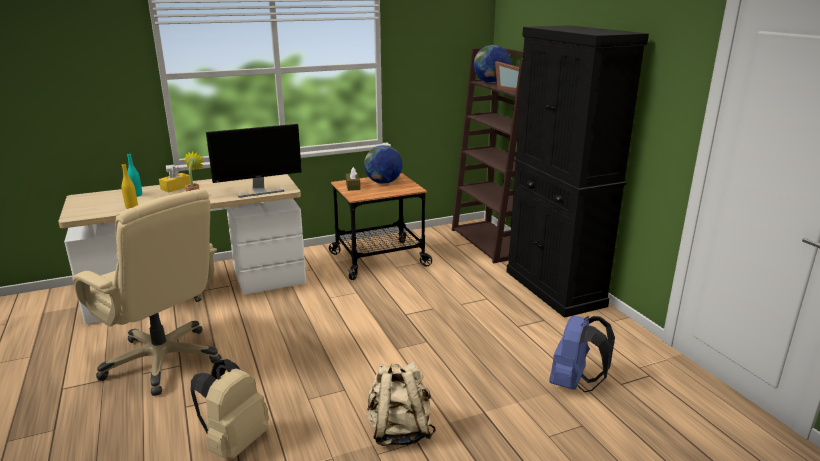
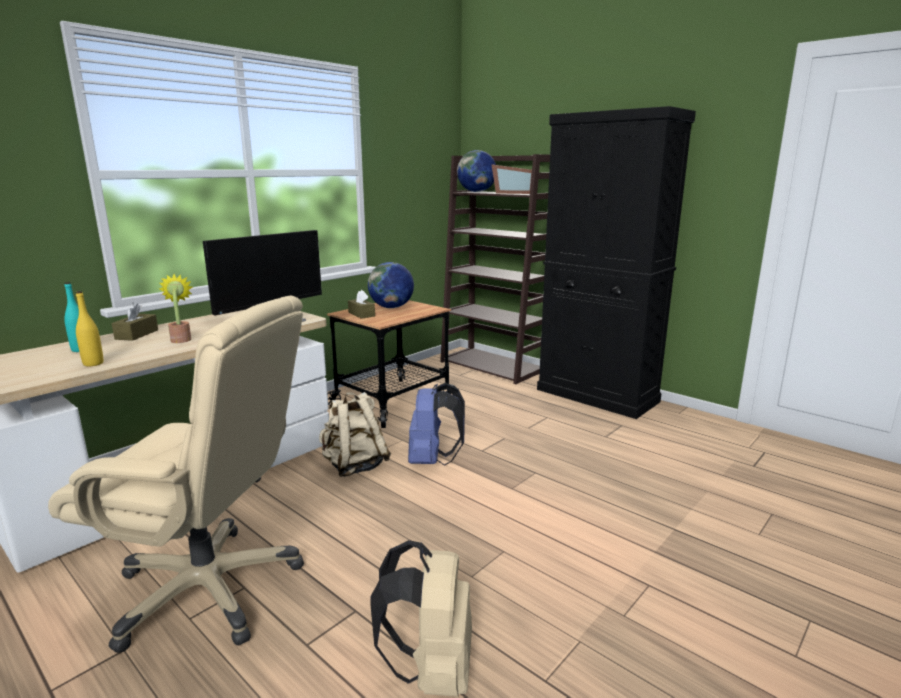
camera: 25 degrees left, 5 degrees down
yellow tissue box [159,167,190,192] -> brown tissue box [111,303,158,341]
beige backpack [367,362,436,446] -> beige backpack moved to [319,392,391,477]
blue backpack [549,316,615,392] -> blue backpack moved to [408,383,465,466]

